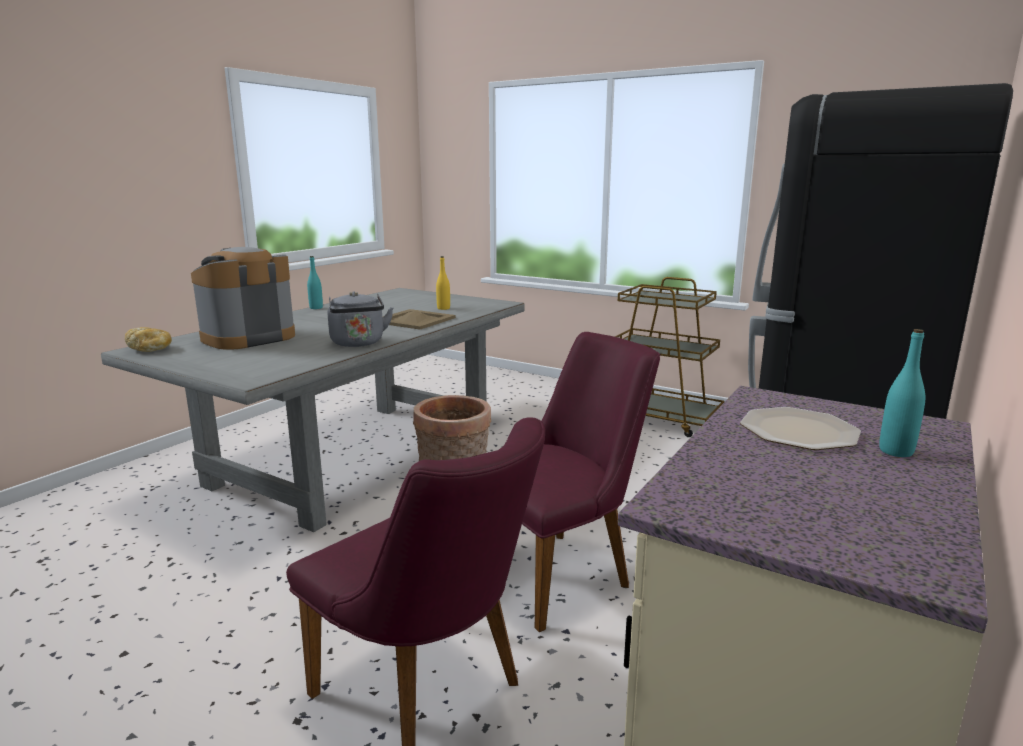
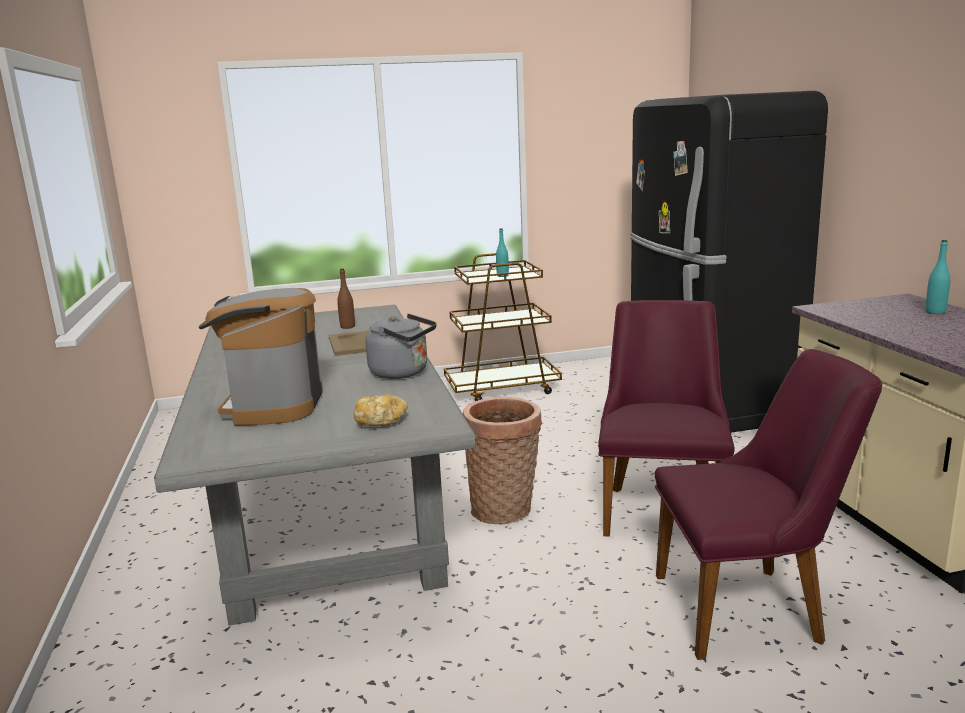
camera: 45 degrees left, 0 degrees up
bread [125,327,172,352] -> bread moved to [354,395,408,426]
turquoise bottle [307,256,323,309] -> turquoise bottle moved to [496,228,509,277]
yellow bottle [436,256,450,310] -> brown bottle [337,268,355,329]
plate [740,407,861,450] -> none

